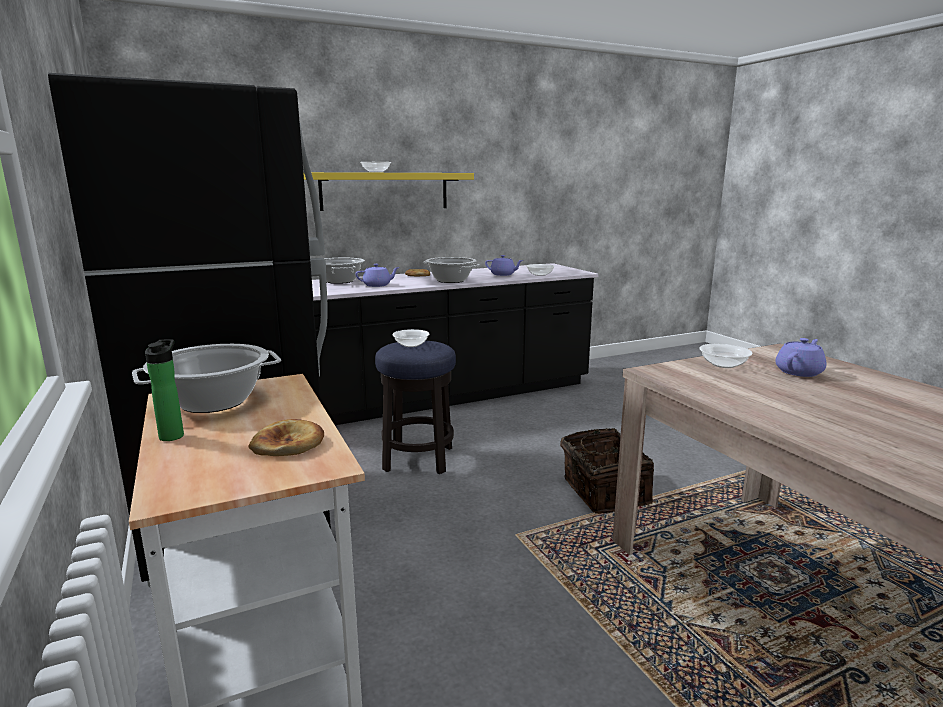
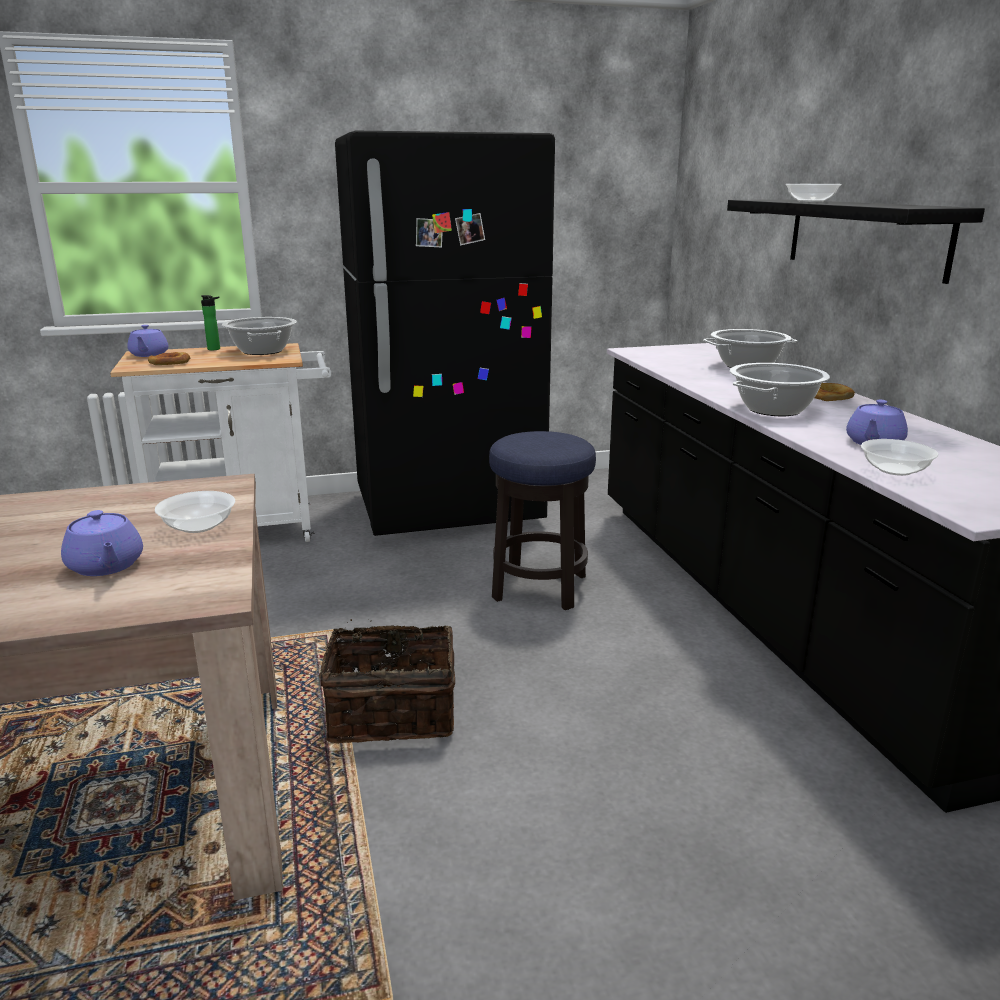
camera: 100 degrees right, 5 degrees up
yellow shelf [303,172,474,211] -> black shelf [727,199,985,284]
purple teapot [355,264,400,287] -> purple teapot moved to [127,325,168,357]
bowl [393,329,429,347] -> none

